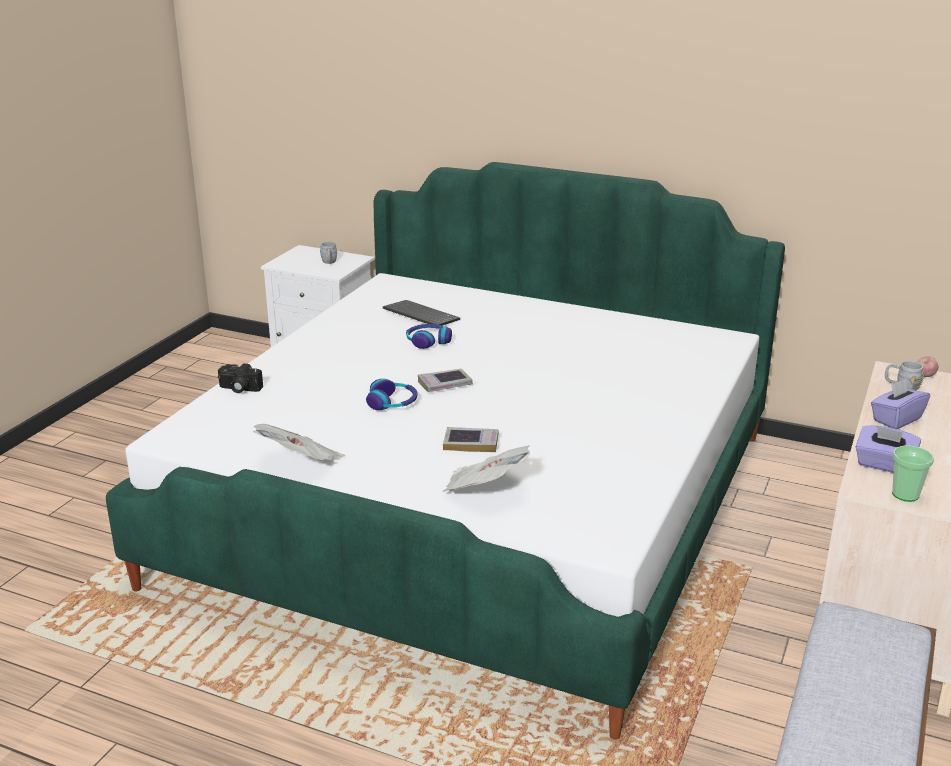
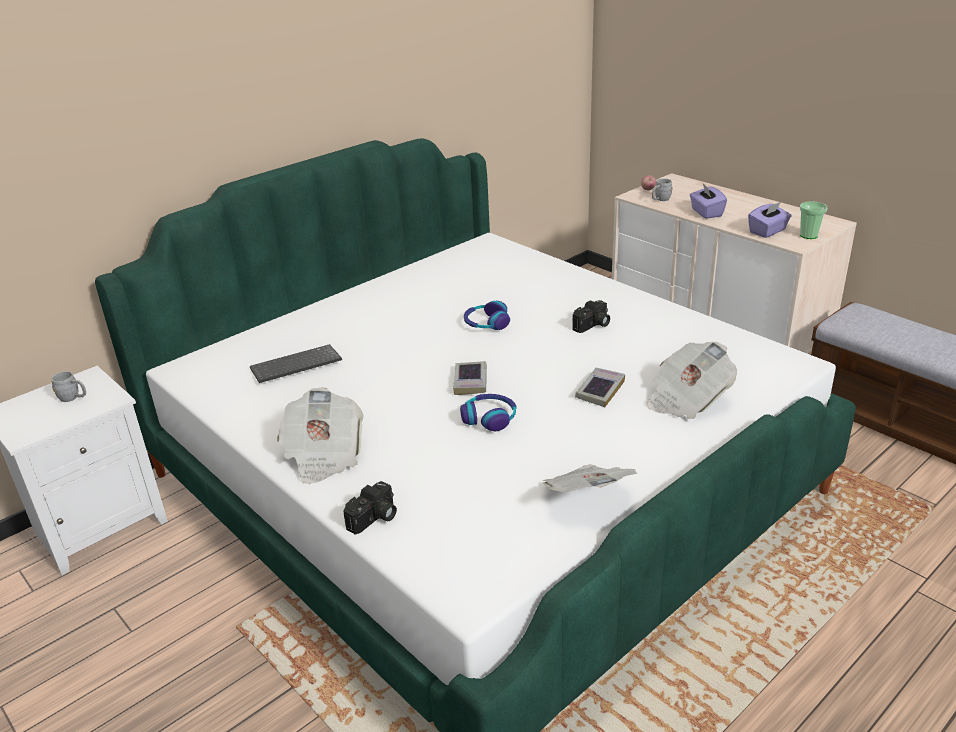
camera: 65 degrees left, 5 degrees up
headphones [406,324,452,349] -> headphones moved to [464,301,510,330]
none -> newspaper [277,387,364,484]
none -> camera [572,300,610,333]

